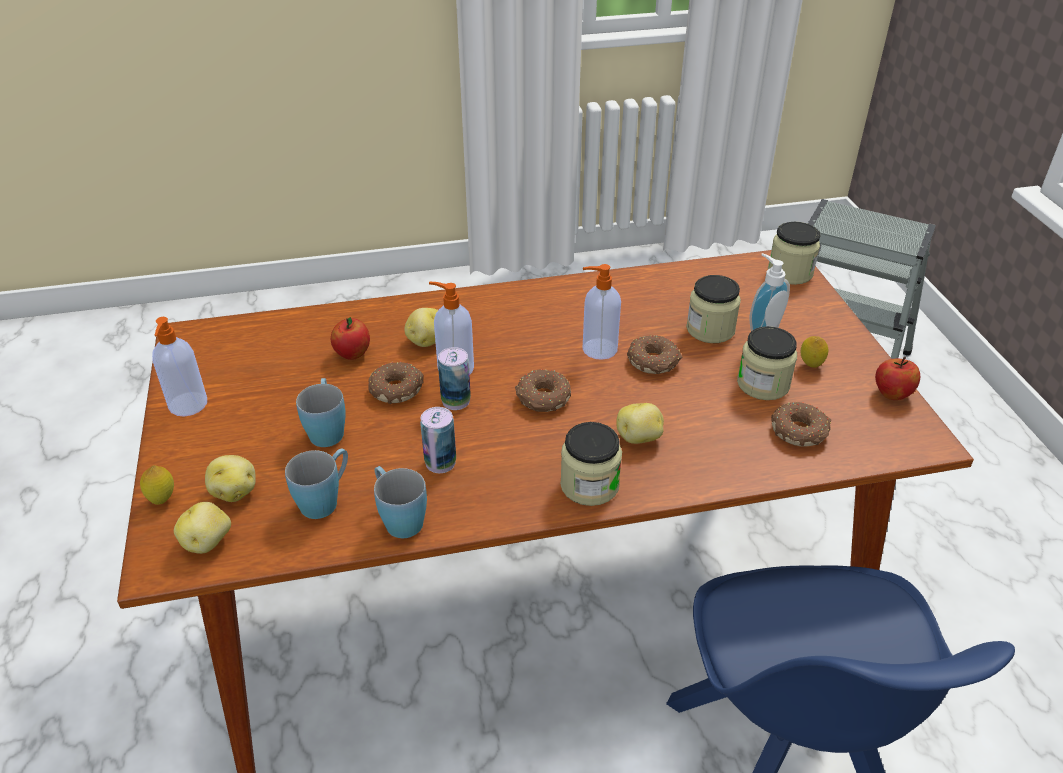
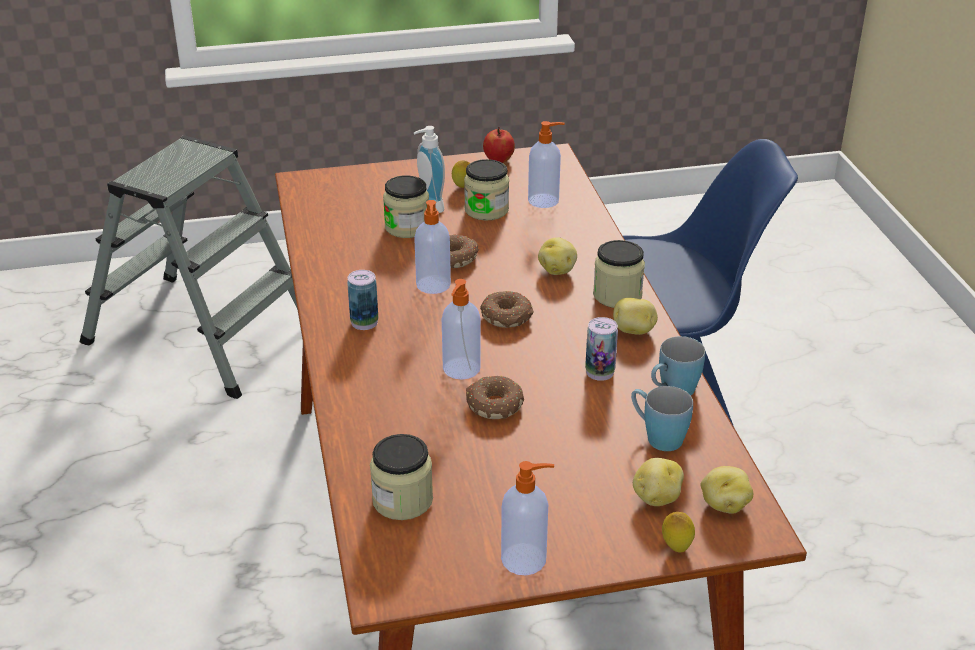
camera: 90 degrees left, 5 degrees down
blue mug [296,378,346,447] -> none
apple [331,317,370,360] -> none
potato [404,308,438,347] -> potato moved to [613,298,658,335]
can [438,347,471,410] -> can moved to [347,270,378,330]
jar [768,222,821,285] -> jar moved to [370,434,433,520]
donut [771,402,831,446] -> soap dispenser [528,121,565,208]

